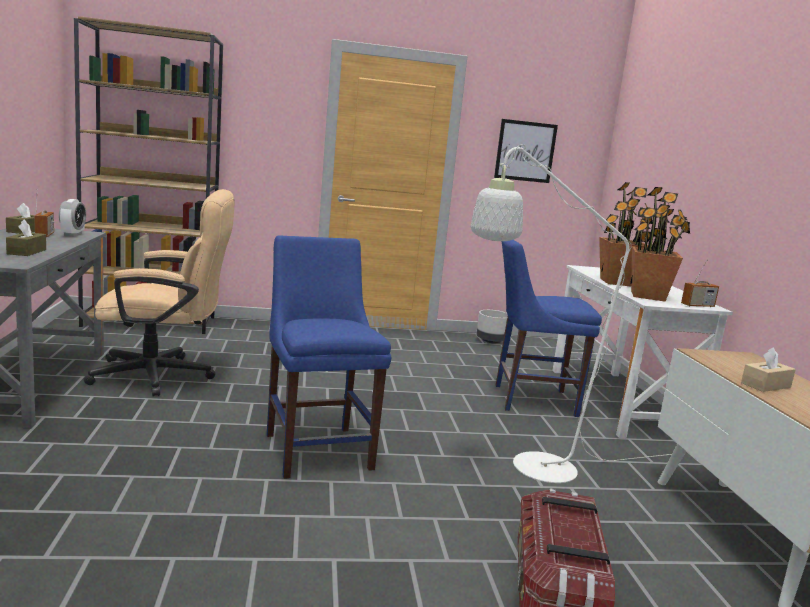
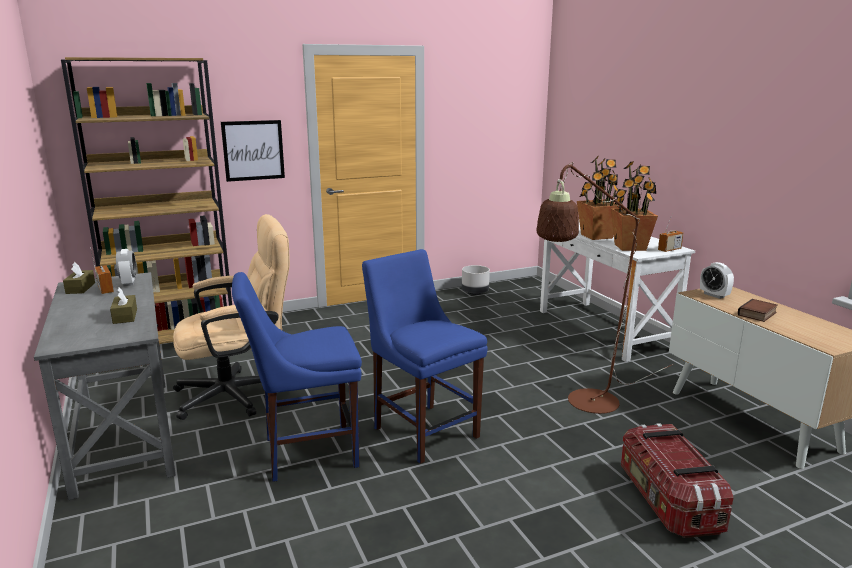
camera: 15 degrees left, 5 degrees up
white floor lamp [471,144,672,483] -> brown floor lamp [537,162,673,414]
picture [494,119,558,183] -> picture moved to [221,120,285,182]
blue chair [496,240,602,417] -> blue chair moved to [232,272,362,482]
beige tissue box [741,347,796,392] -> book [738,299,778,322]
none -> alarm clock [700,262,734,299]

